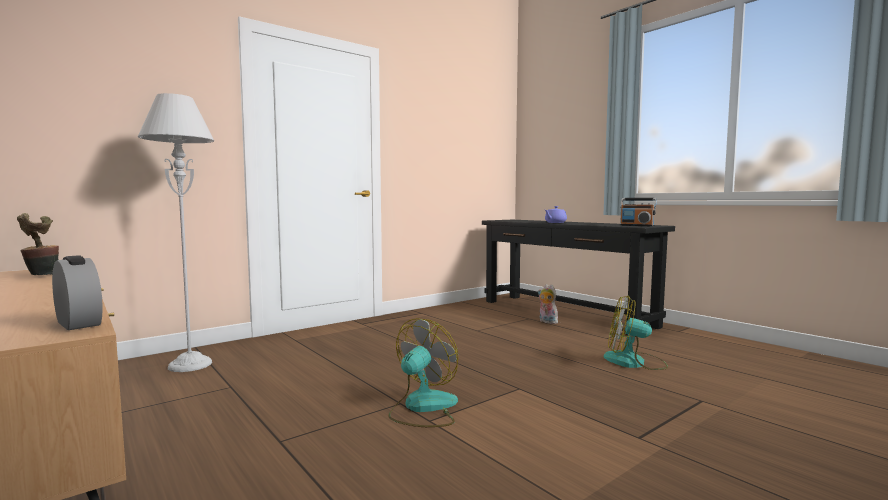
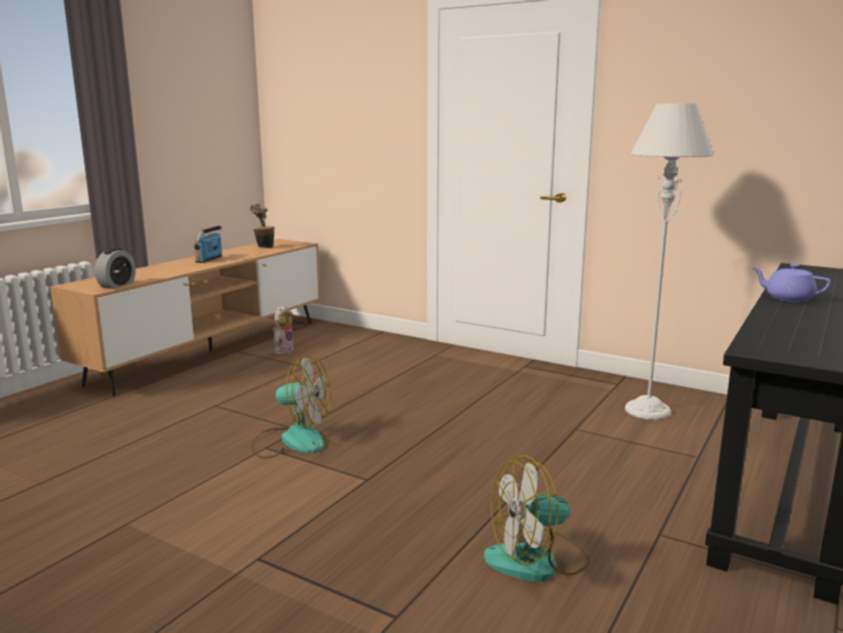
camera: 70 degrees right, 10 degrees up
grey floor lamp [138,93,214,372] -> grey floor lamp moved to [625,104,714,420]
plush toy [538,284,558,324] -> plush toy moved to [273,305,295,355]
fan [604,295,668,370] -> fan turned 105 degrees counterclockwise [484,455,590,582]
radio [620,198,657,226] -> radio moved to [194,225,222,263]

